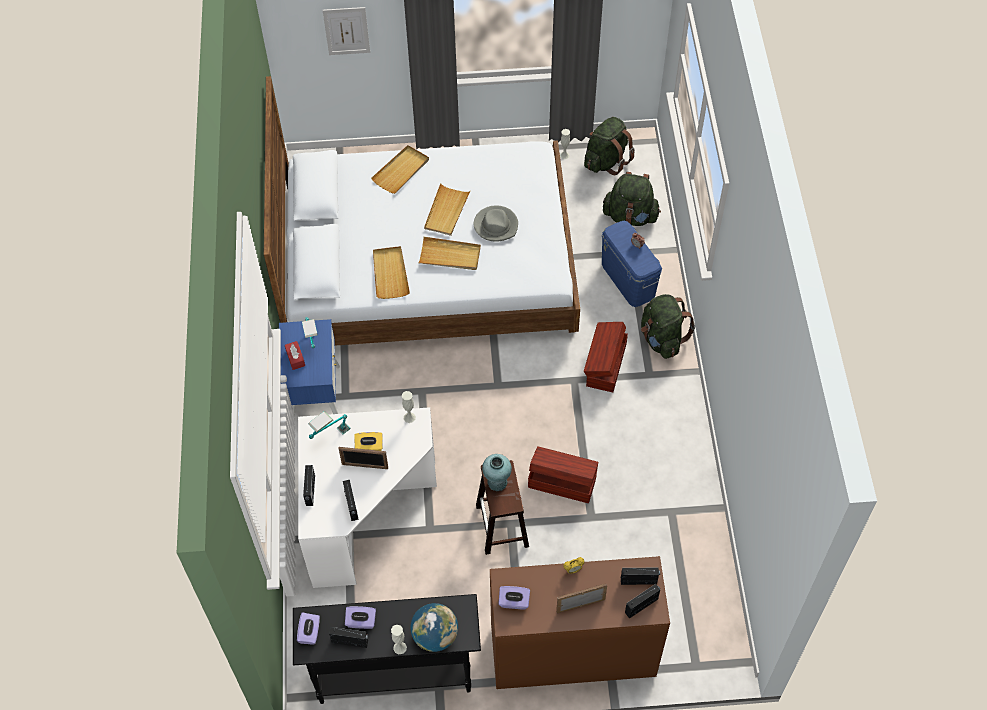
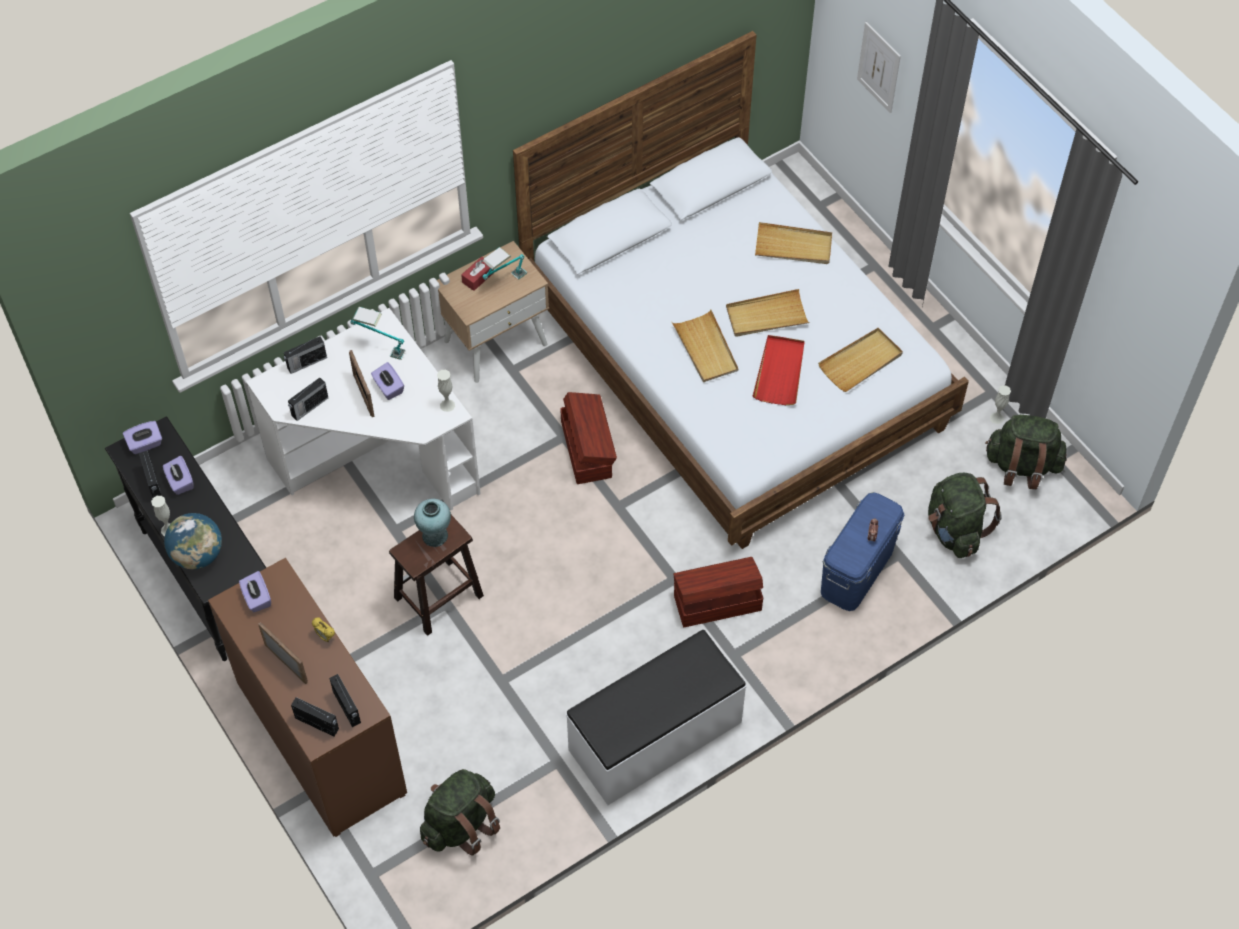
camera: 60 degrees right, 0 degrees up
blue nightstand [279,319,340,416] -> beige nightstand [437,241,549,383]
yellow tissue box [354,432,383,451] -> purple tissue box [371,362,404,400]
beige tray [373,246,410,299] -> beige tray moved to [818,328,903,392]
grey hat [474,205,518,242] -> red tray [753,335,805,405]
brown storage box [528,446,598,503] -> brown storage box moved to [560,392,617,484]
green backpack [641,294,695,359] -> green backpack moved to [420,769,500,856]
none -> white bench [566,630,746,805]

